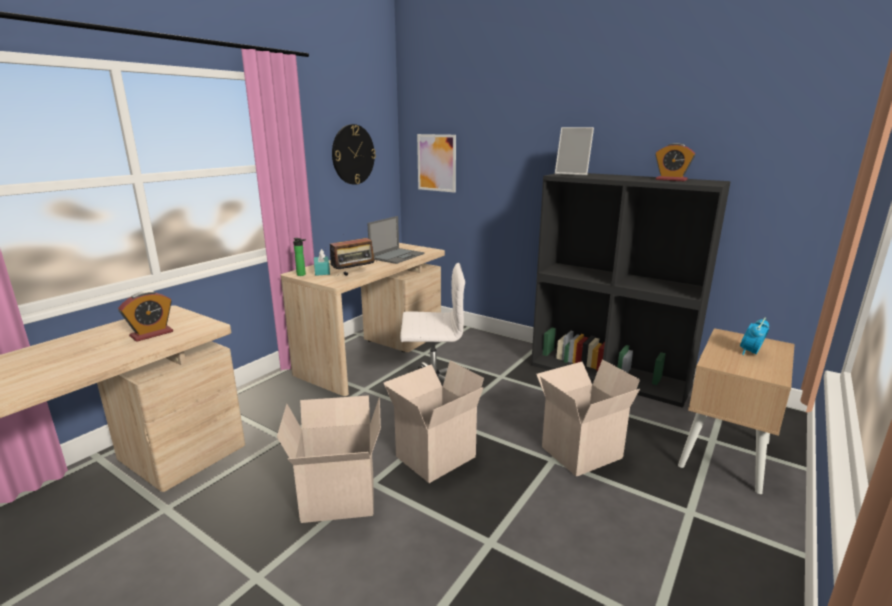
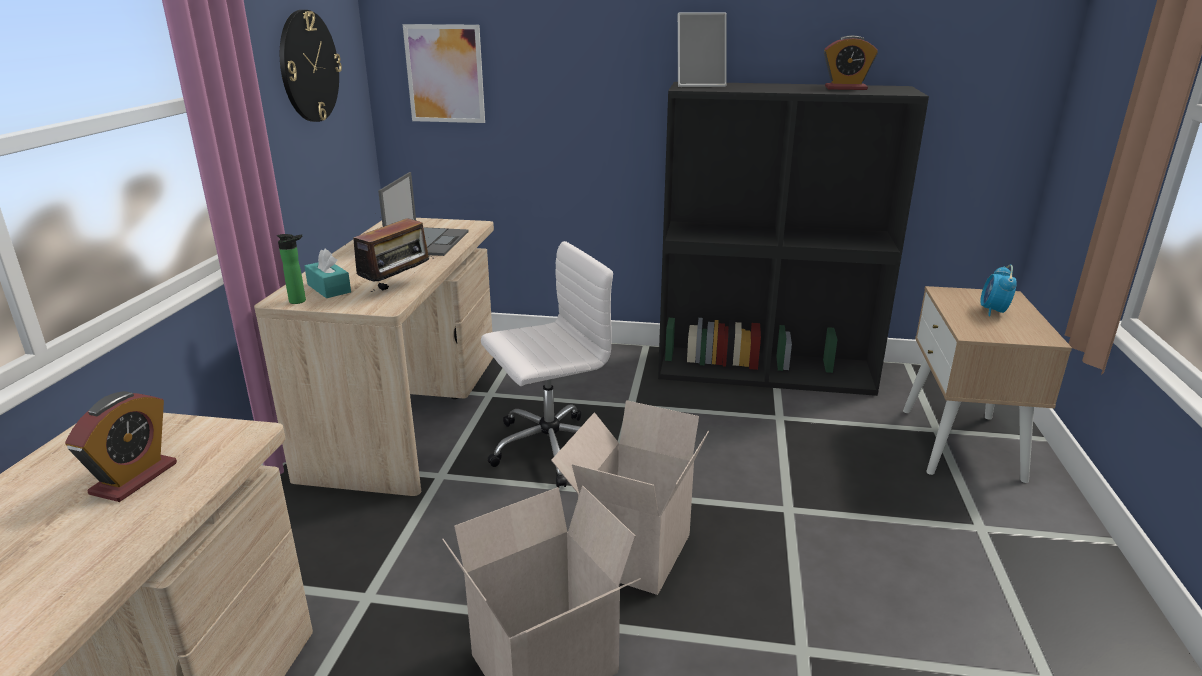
camera: 25 degrees left, 5 degrees up
cardboard box [536,359,640,477] -> none

